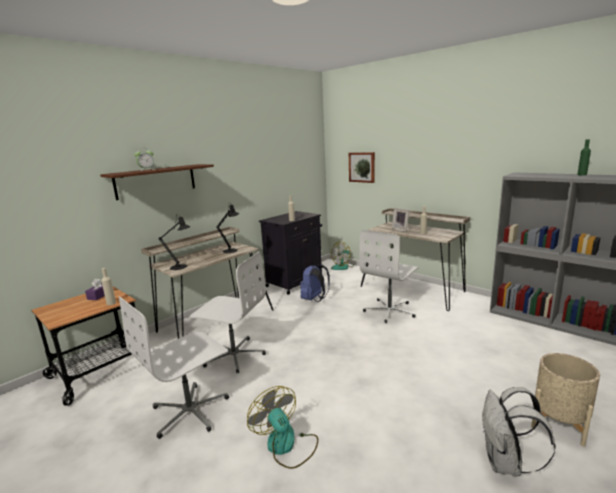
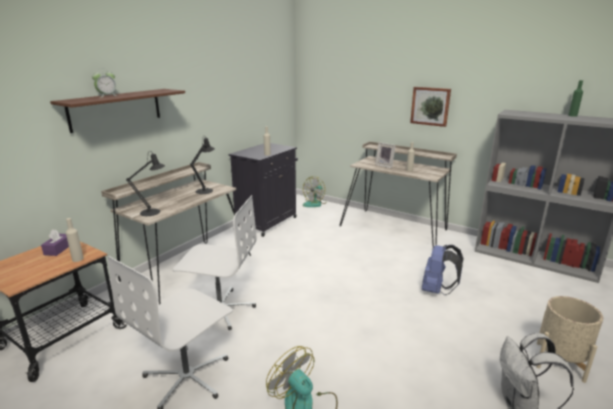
camera: 10 degrees left, 5 degrees up
blue backpack [300,264,330,302] -> blue backpack moved to [422,245,463,295]
picture [349,152,375,183] -> picture moved to [410,87,451,127]
white office chair [359,230,419,323] -> none

